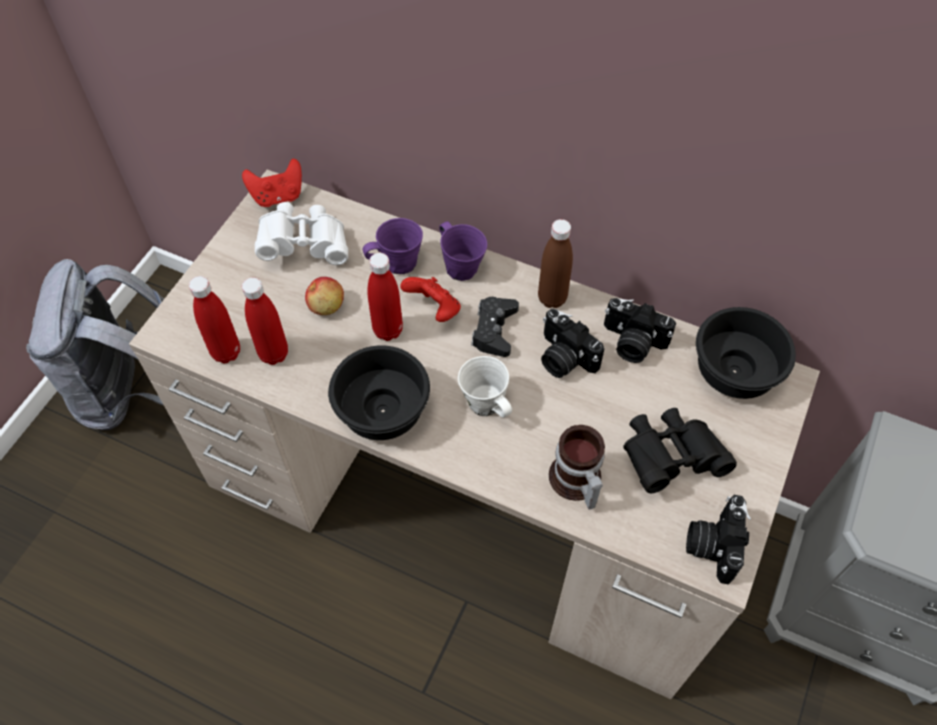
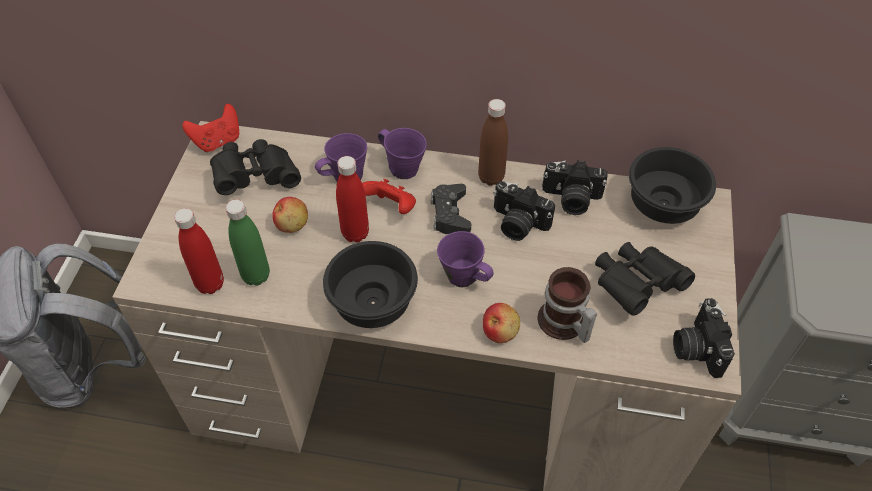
camera: 15 degrees left, 5 degrees down
red bottle [242,277,288,365] -> green bottle [226,199,270,286]
white binoculars [255,202,348,265] -> black binoculars [210,139,301,195]
white mug [458,356,512,418] -> purple mug [437,231,494,287]
none -> apple [483,303,520,343]

